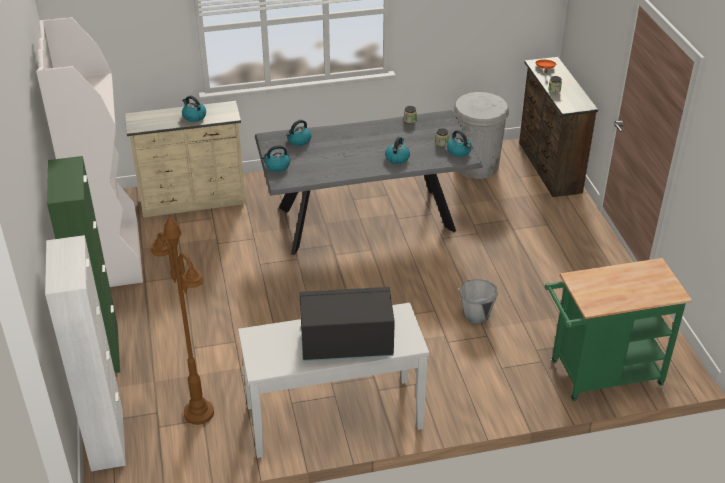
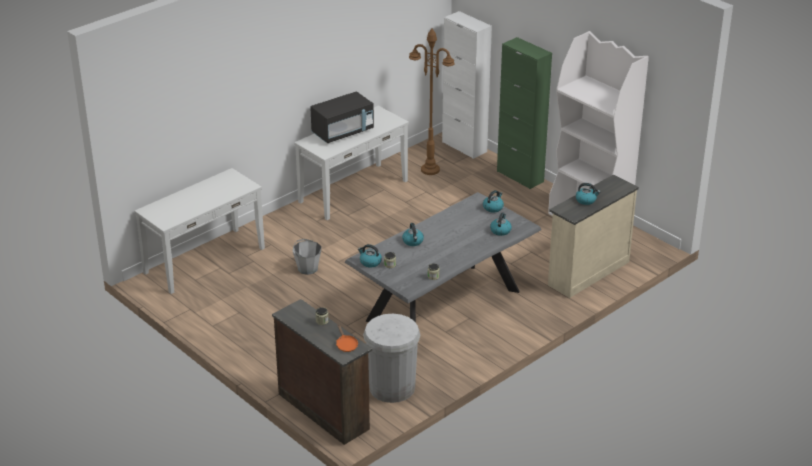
camera: 150 degrees right, 5 degrees down
green cart [545,258,692,401] -> white console table [134,168,265,294]

